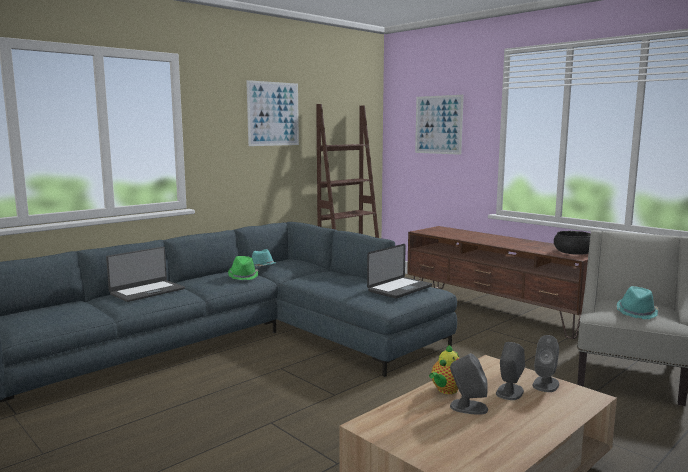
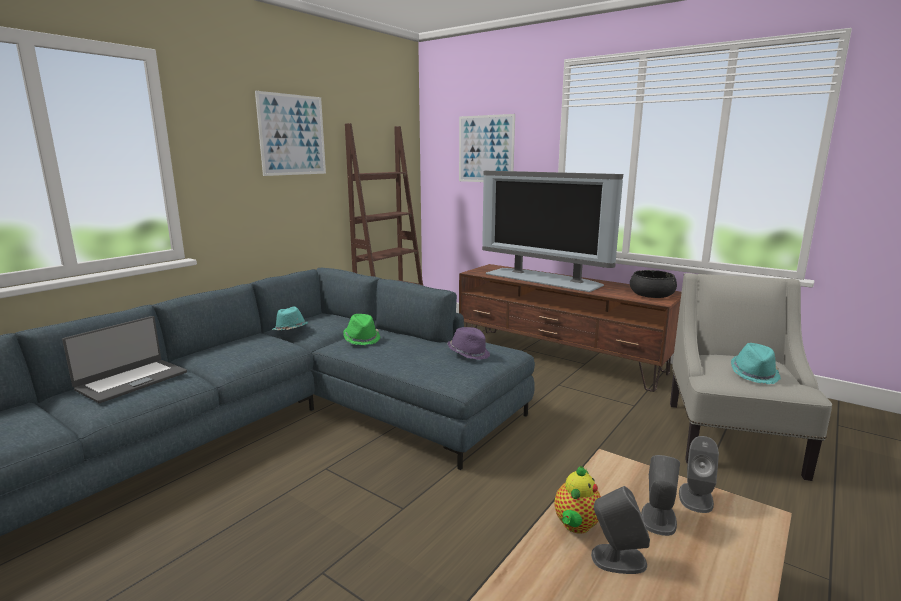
camera: 10 degrees left, 5 degrees up
green hat [228,256,258,280] -> green hat moved to [343,314,380,345]
laptop [367,244,432,299] -> purple hat [447,327,490,360]
none -> television [482,171,623,292]

